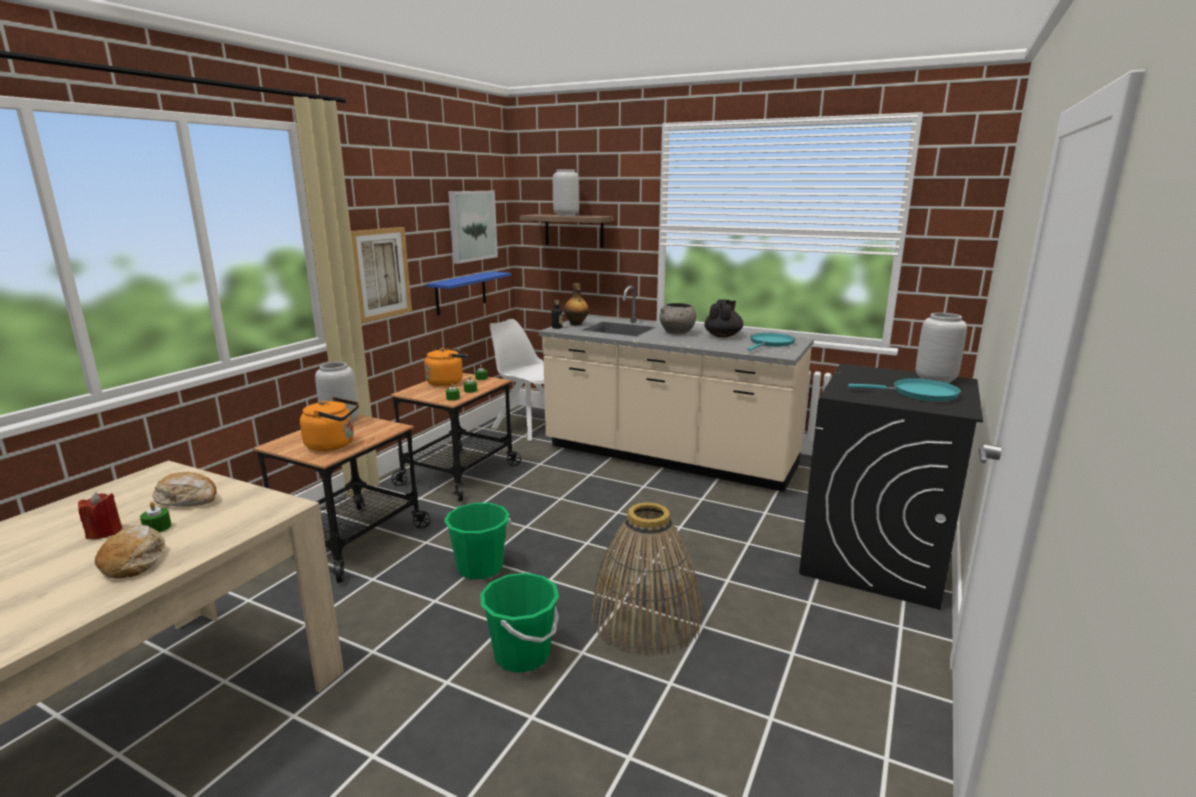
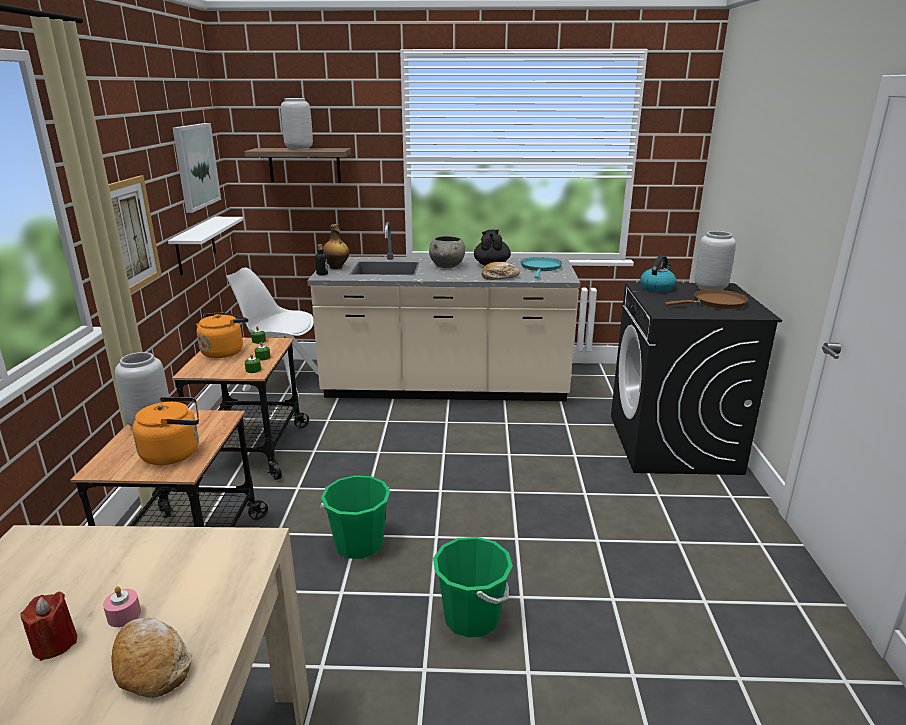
camera: 25 degrees left, 5 degrees up
green candle [140,502,172,532] -> pink candle [103,586,141,627]
bread [152,472,217,507] -> bread moved to [481,262,520,280]
blue shelf [426,271,511,315] -> white shelf [168,217,244,275]
basket [590,502,702,656] -> none
turquoise frying pan [848,378,961,401] -> brown frying pan [665,289,748,309]
none -> kettle [640,255,676,292]

